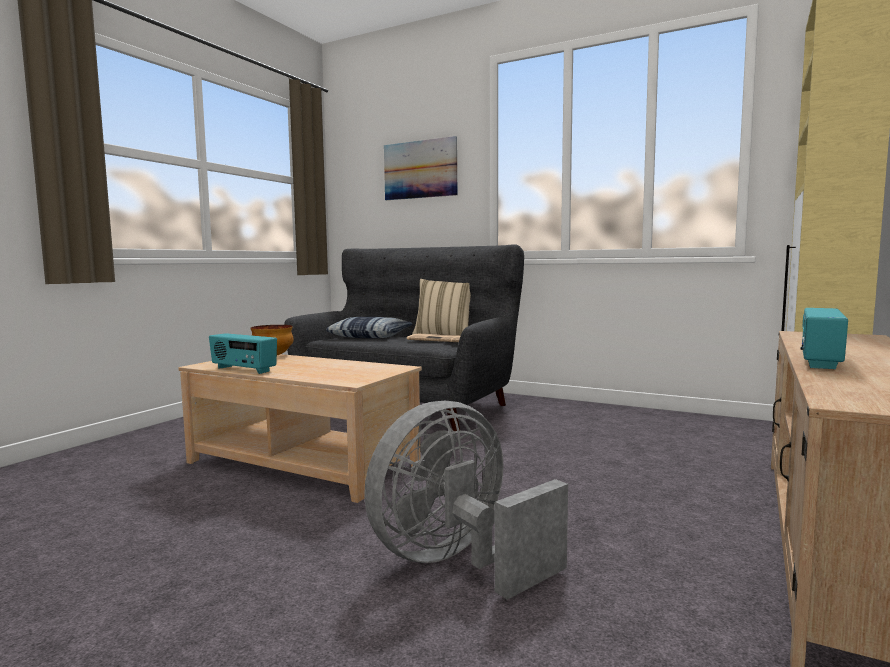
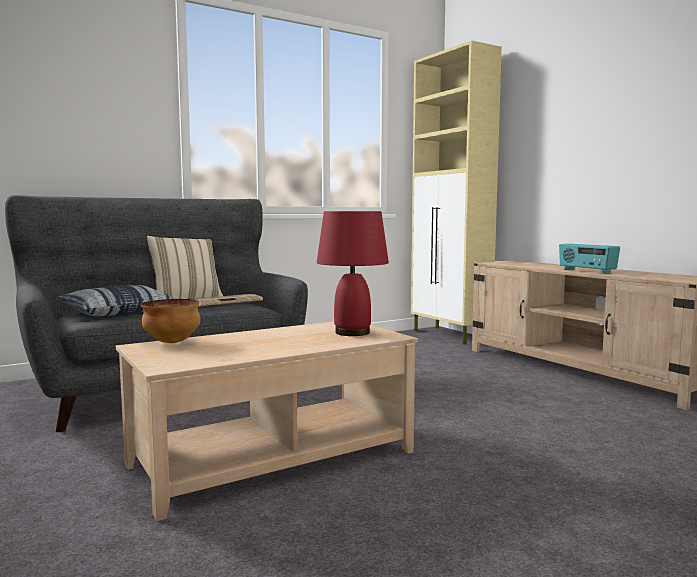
camera: 60 degrees left, 0 degrees up
radio [209,333,277,374] -> none
grey fan [364,401,568,600] -> none
picture [384,136,457,200] -> none
none -> red table lamp [317,211,389,336]

